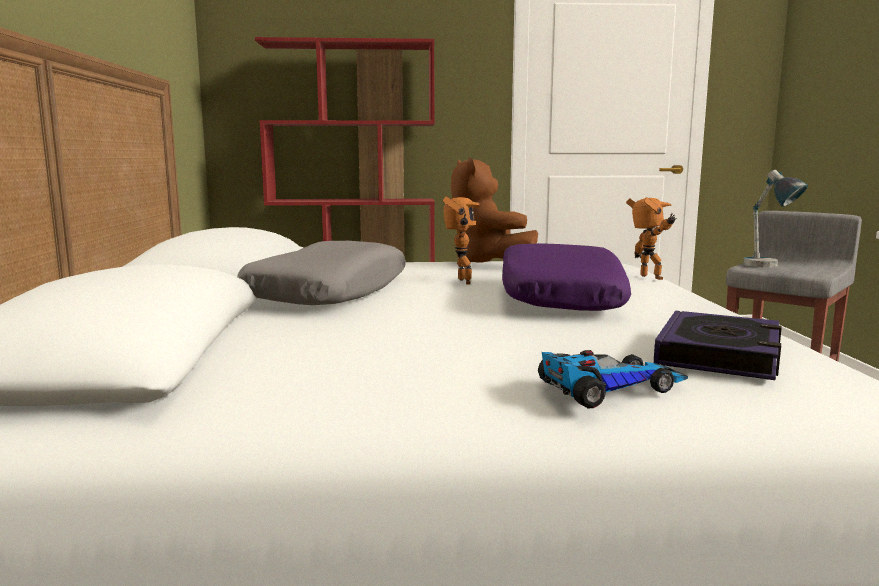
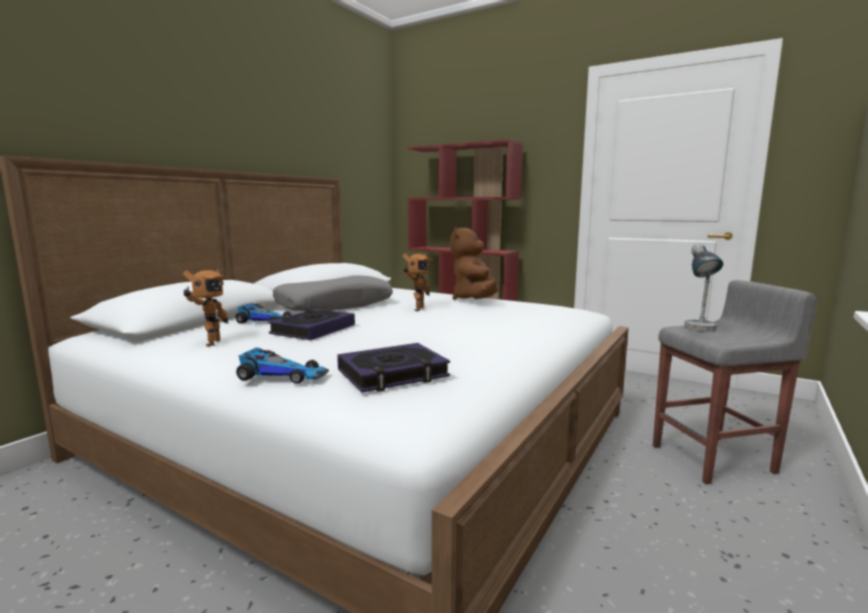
camera: 35 degrees right, 0 degrees up
purple pillow [502,243,631,311] -> none
toy robot [626,197,677,280] -> toy robot moved to [183,269,229,347]
none -> toy car [235,303,292,324]
none -> book [268,309,355,340]

